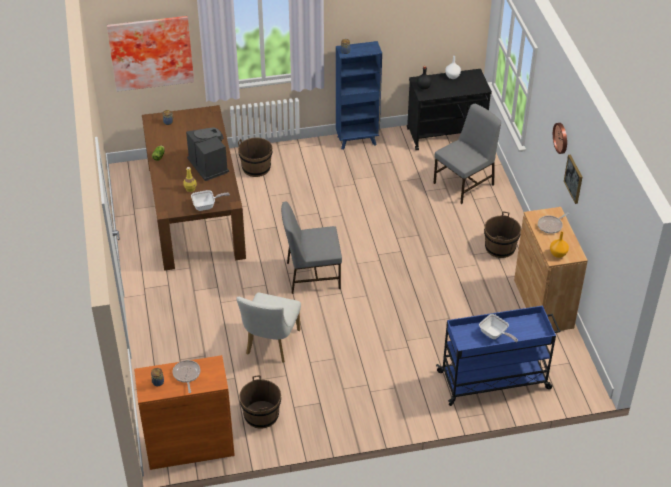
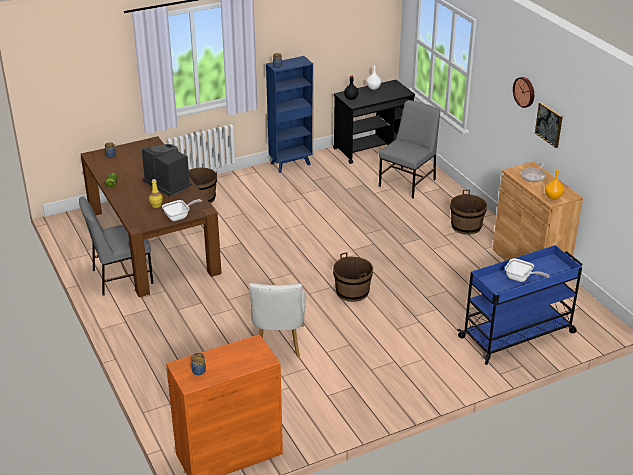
camera: 15 degrees left, 10 degrees down
picture [107,16,194,92] -> none
frying pan [173,360,201,393] -> none
brown bucket [239,375,281,429] -> brown bucket moved to [333,252,373,302]
grey chair [281,201,342,294] -> grey chair moved to [79,197,154,295]

